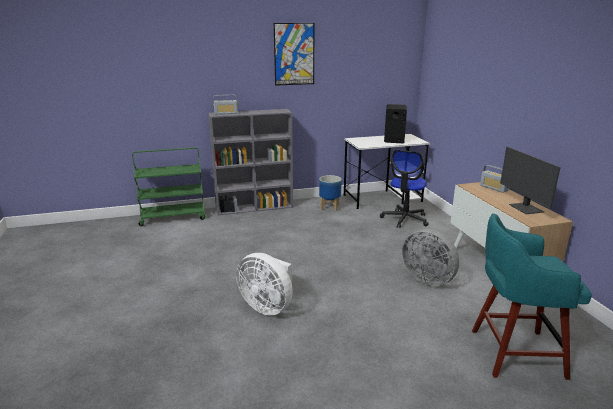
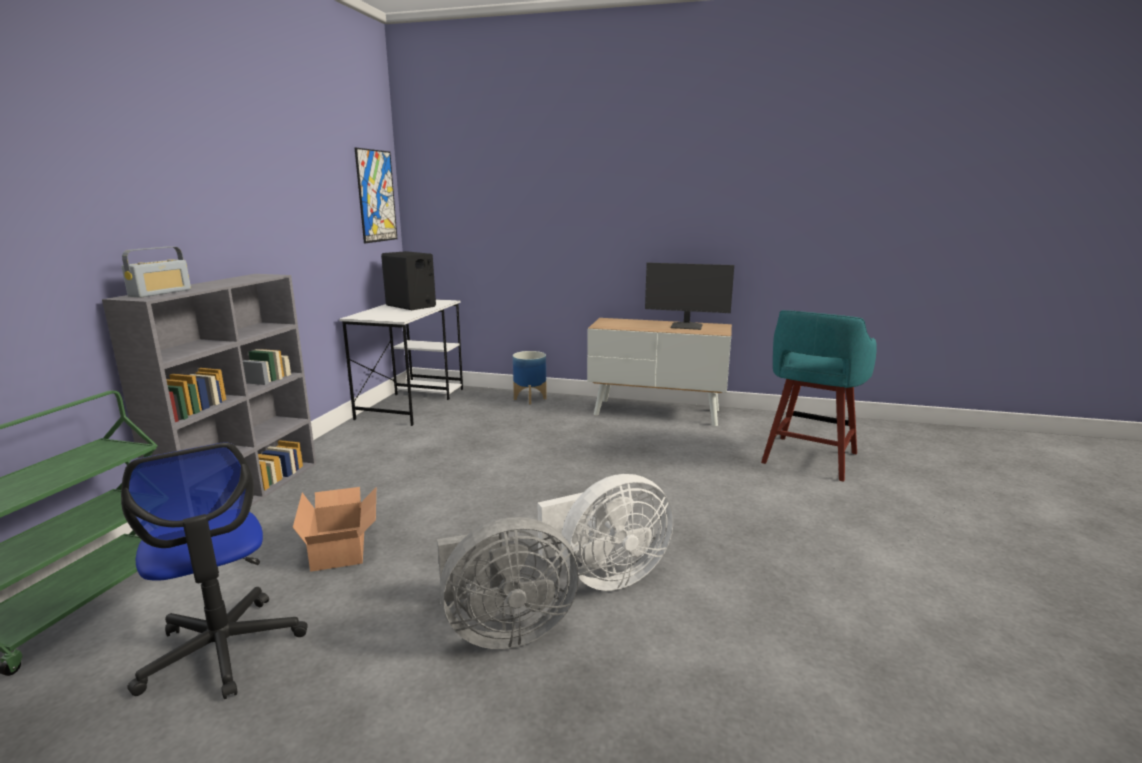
camera: 60 degrees left, 5 degrees down
picture [274,23,315,86] -> picture moved to [355,148,397,243]
planter [319,175,342,211] -> planter moved to [513,351,547,405]
office chair [380,150,429,228] -> office chair moved to [121,442,308,699]
grey fan [402,229,459,286] -> grey fan moved to [437,517,579,649]
radio [480,165,509,193] -> none
none -> cardboard box [293,487,376,572]

